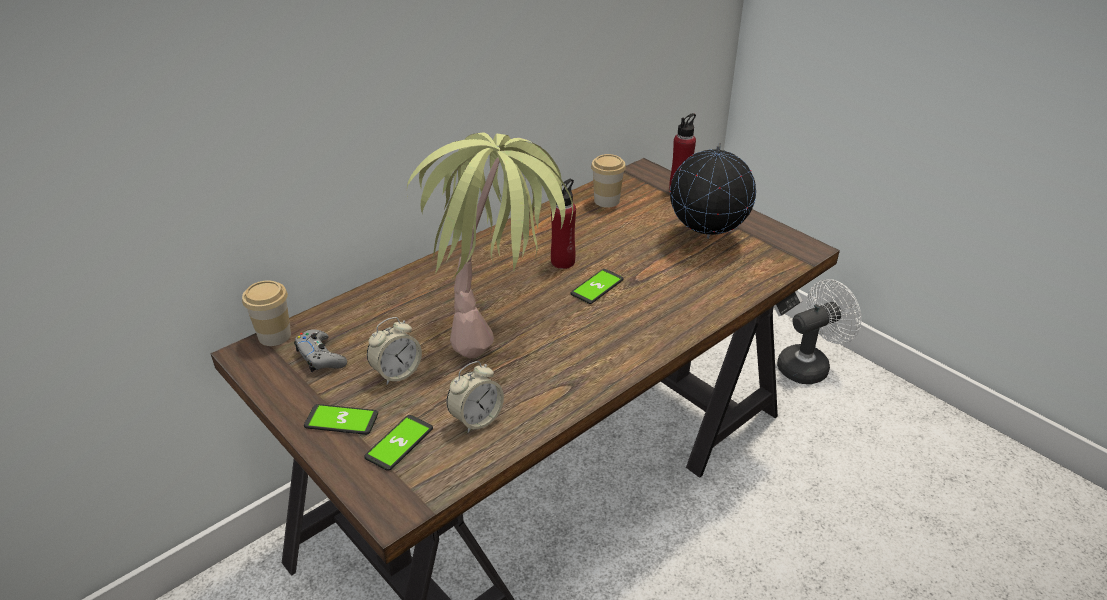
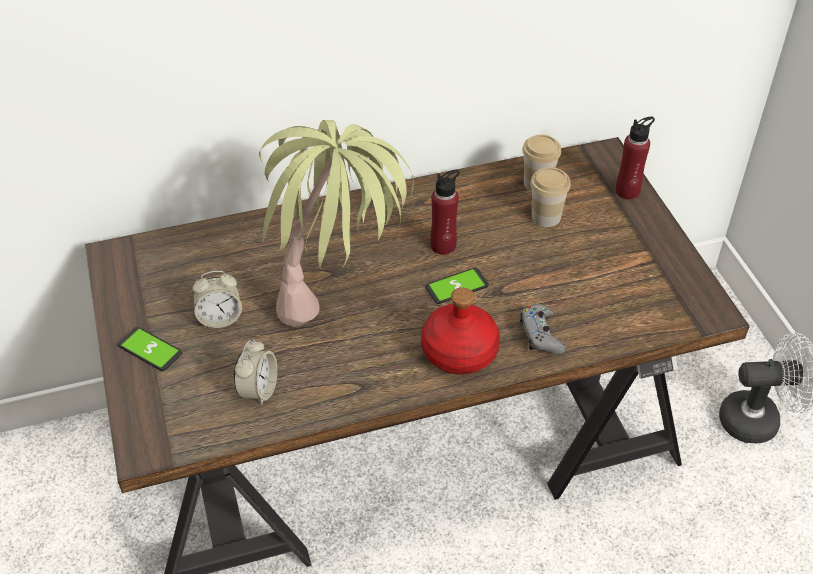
camera: 25 degrees right, 10 degrees up
cup [242,280,291,346] -> cup moved to [530,167,571,227]
grey game controller [294,329,347,372] -> grey game controller moved to [520,304,565,354]
phone [364,415,433,471] -> none
alarm clock [446,361,504,433] -> alarm clock turned 60 degrees counterclockwise [234,339,277,406]
globe [670,143,756,239] -> none
none -> red bottle [421,288,500,374]

